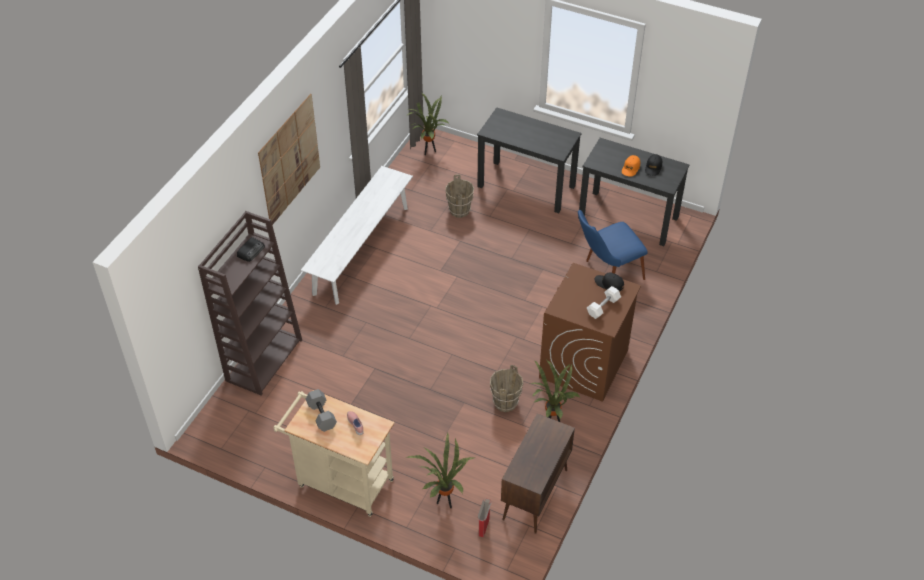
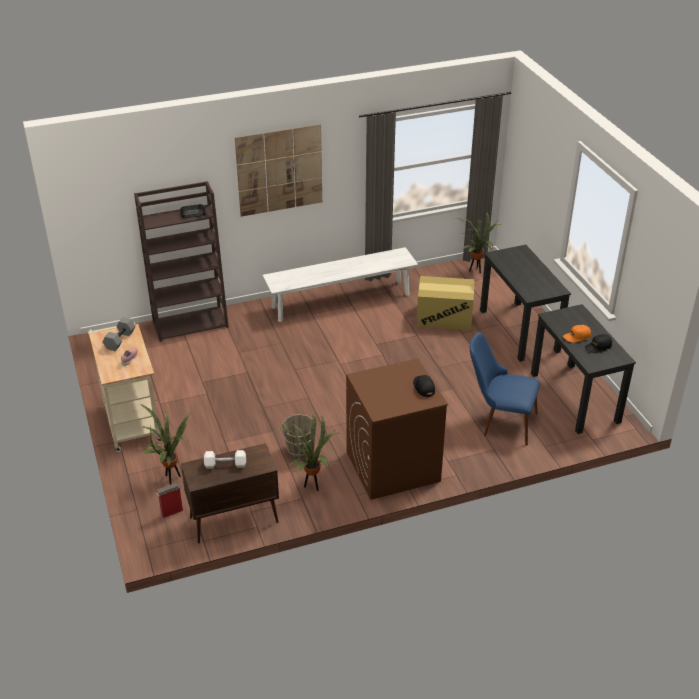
camera: 45 degrees right, 10 degrees down
brown bucket [445,174,474,218] -> cardboard box [417,276,474,330]
white dumbbell [587,286,621,319] -> white dumbbell moved to [204,450,246,469]

